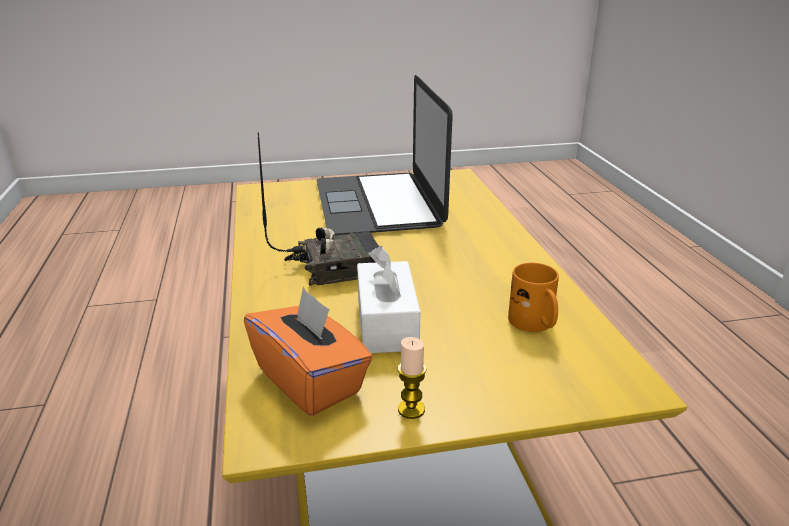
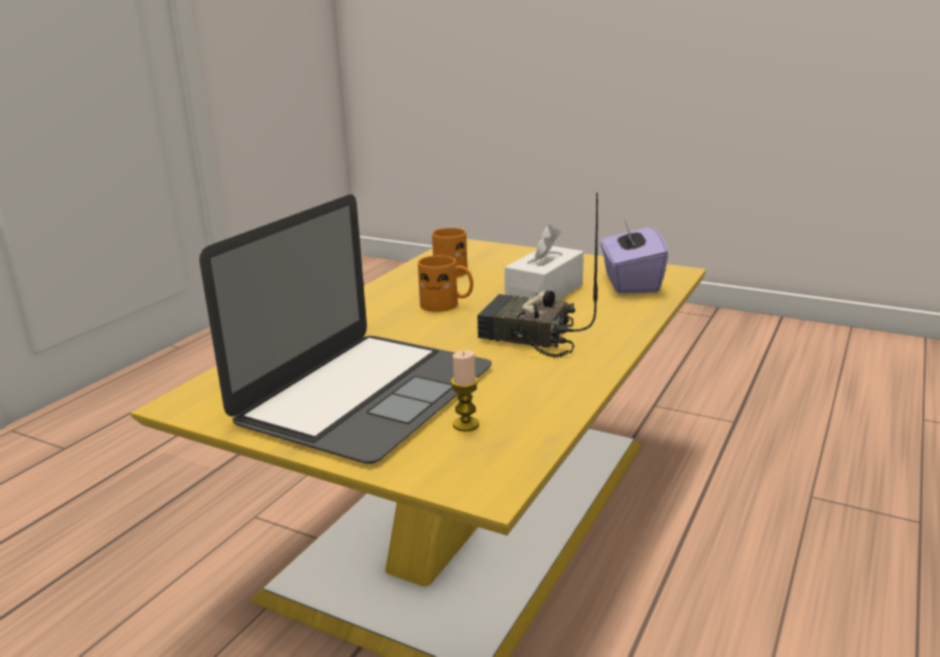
camera: 140 degrees left, 5 degrees down
orange tissue box [244,287,373,416] -> purple tissue box [600,216,668,294]
candle [398,337,426,419] -> candle moved to [451,350,479,432]
none -> orange mug [418,255,473,312]

